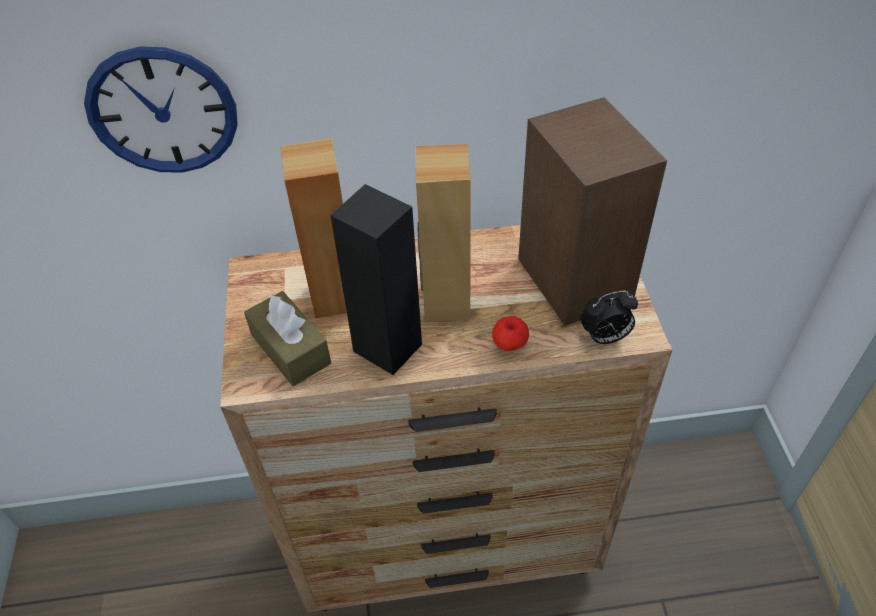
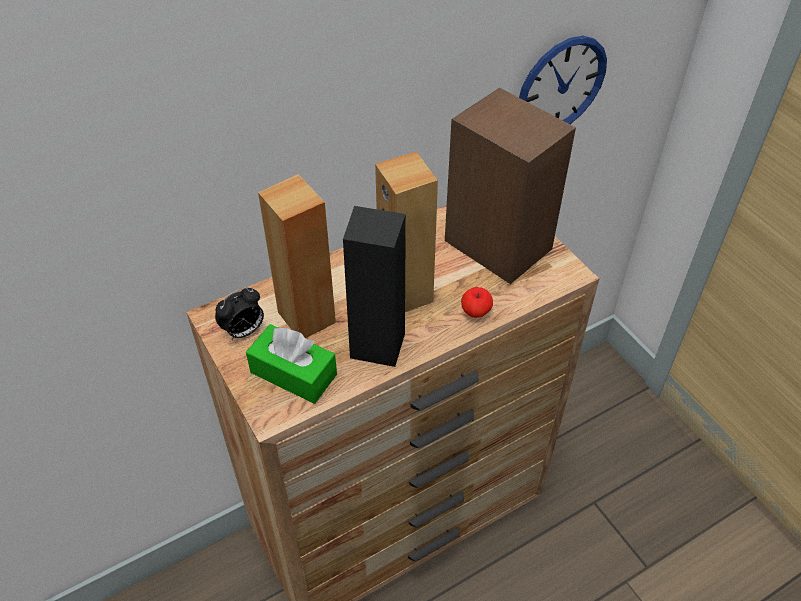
camera: 25 degrees left, 0 degrees up
wall clock [84,46,237,173] -> wall clock moved to [519,36,607,124]
brown tissue box [244,291,331,386] -> green tissue box [246,324,337,404]
alarm clock [580,291,638,344] -> alarm clock moved to [215,287,264,340]

